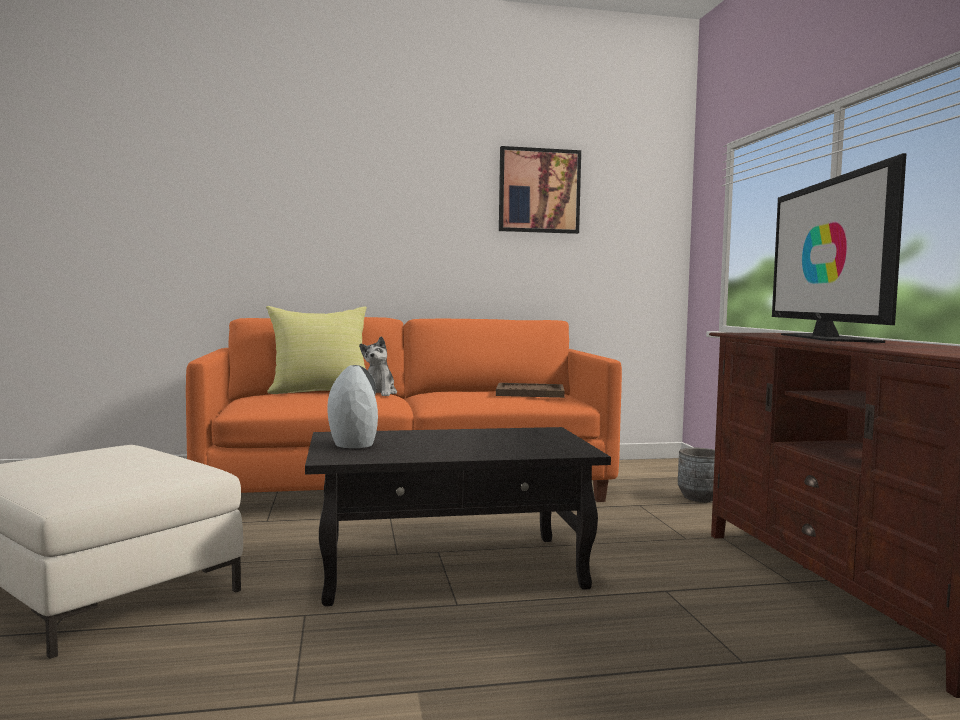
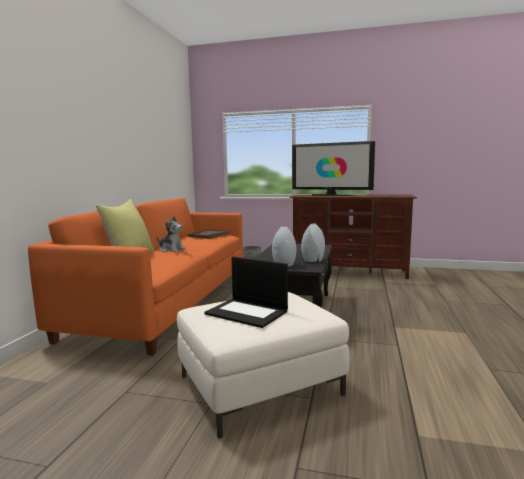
camera: 65 degrees left, 5 degrees up
picture [499,146,581,234] -> none
none -> laptop [204,257,288,328]
none -> grey vase [301,224,325,262]

